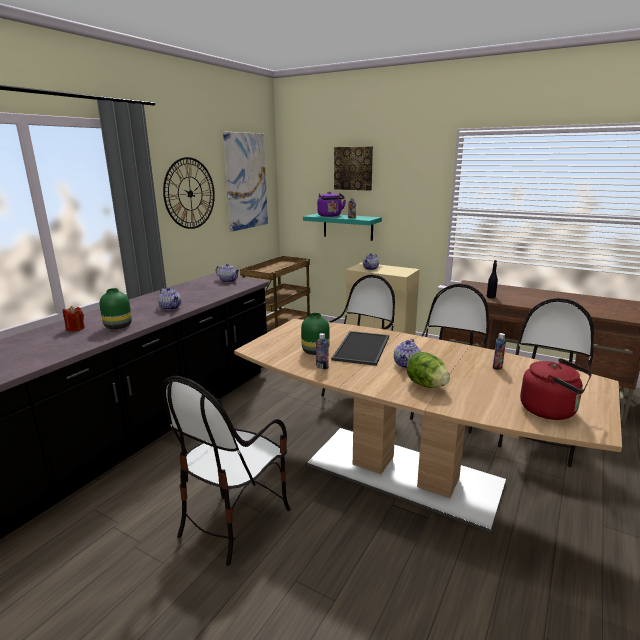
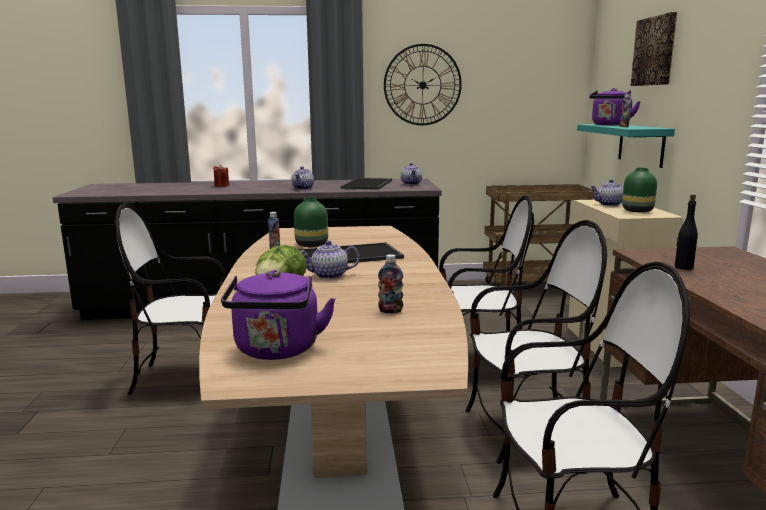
camera: 55 degrees right, 5 degrees down
green vase [99,288,132,329] -> green vase moved to [622,168,657,213]
picture [223,131,268,232] -> none
red kettle [520,358,592,420] -> purple kettle [221,270,336,360]
none -> tray [341,178,392,190]

